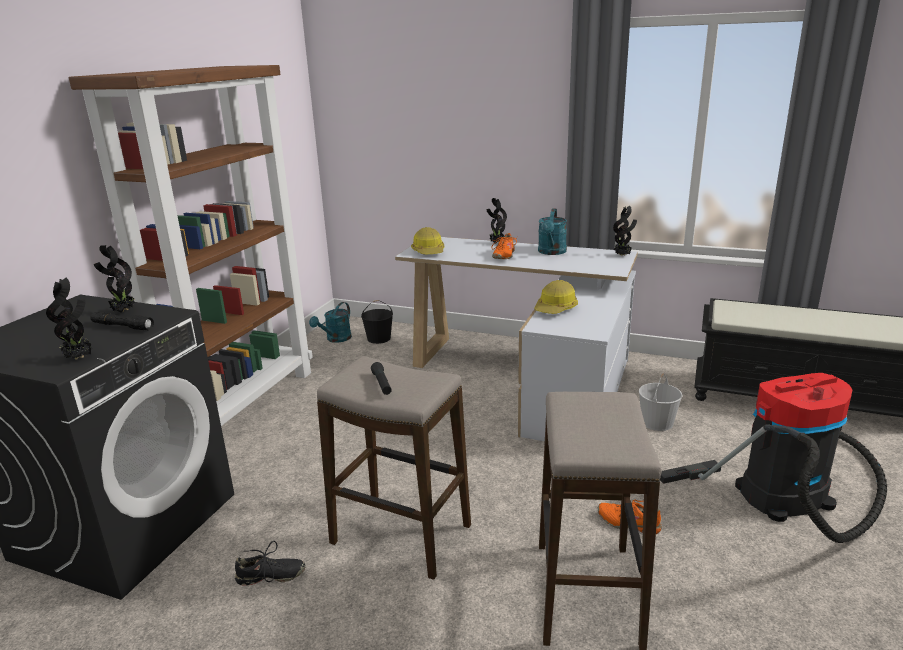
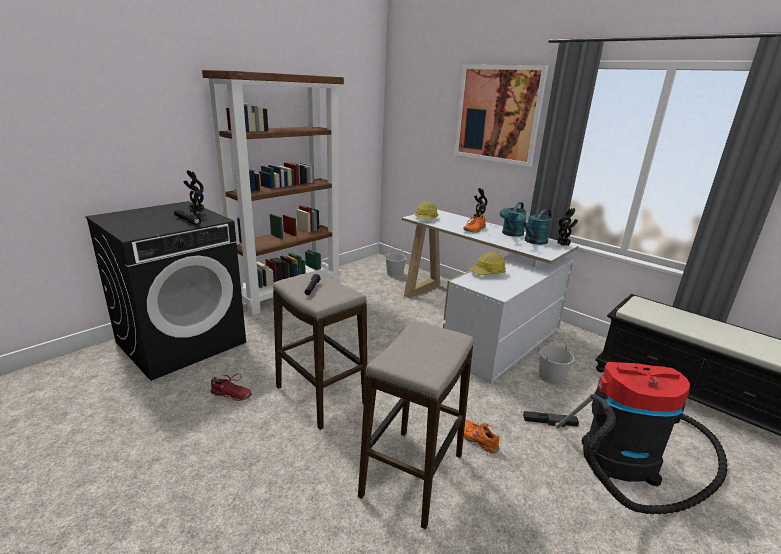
camera: 20 degrees right, 0 degrees up
potted plant [46,277,93,359] -> none
black shoe [235,541,305,586] -> red shoe [211,373,252,401]
turquoise watering can [309,302,352,343] -> turquoise watering can moved to [516,209,552,245]
black bucket [361,300,393,344] -> white bucket [385,247,407,277]
none -> picture [455,65,548,167]

